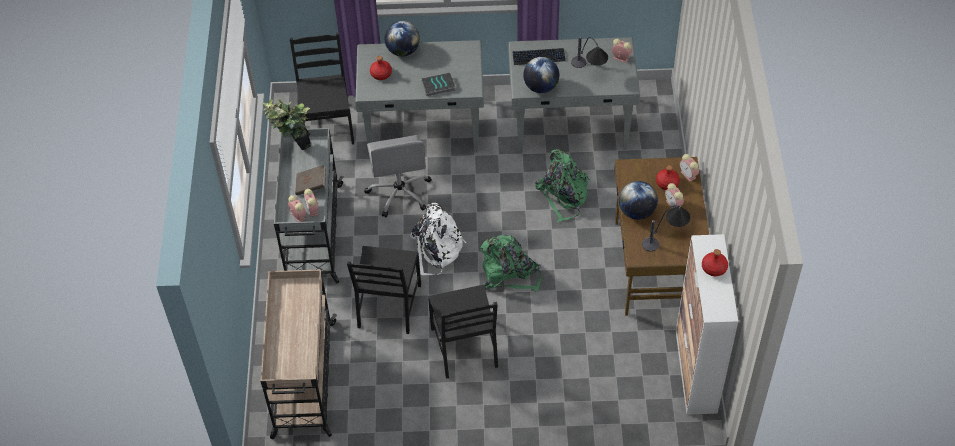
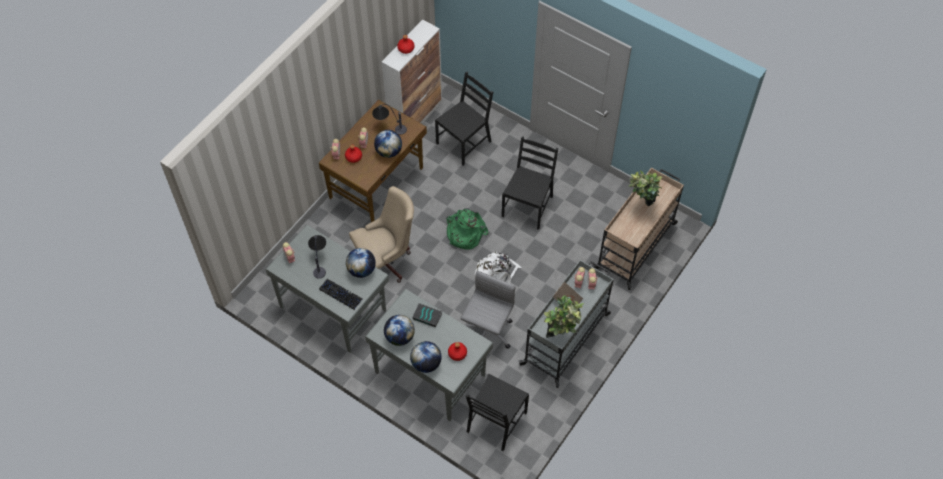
camera: 145 degrees left, 5 degrees up
black chair [347,246,421,334] -> black chair moved to [435,71,493,166]
green backpack [535,149,590,222] -> beige office chair [349,186,414,283]
none -> globe [384,315,415,346]
none -> potted plant [628,171,663,206]

